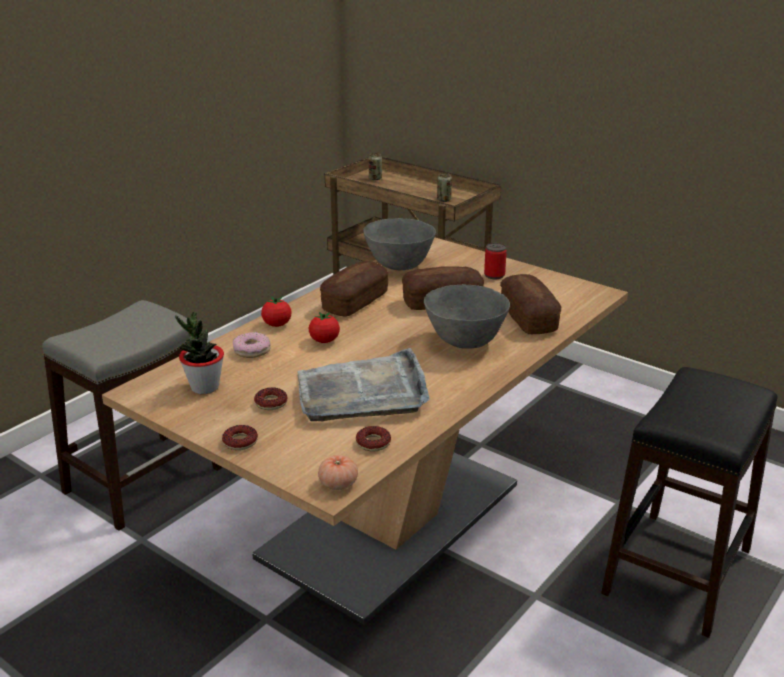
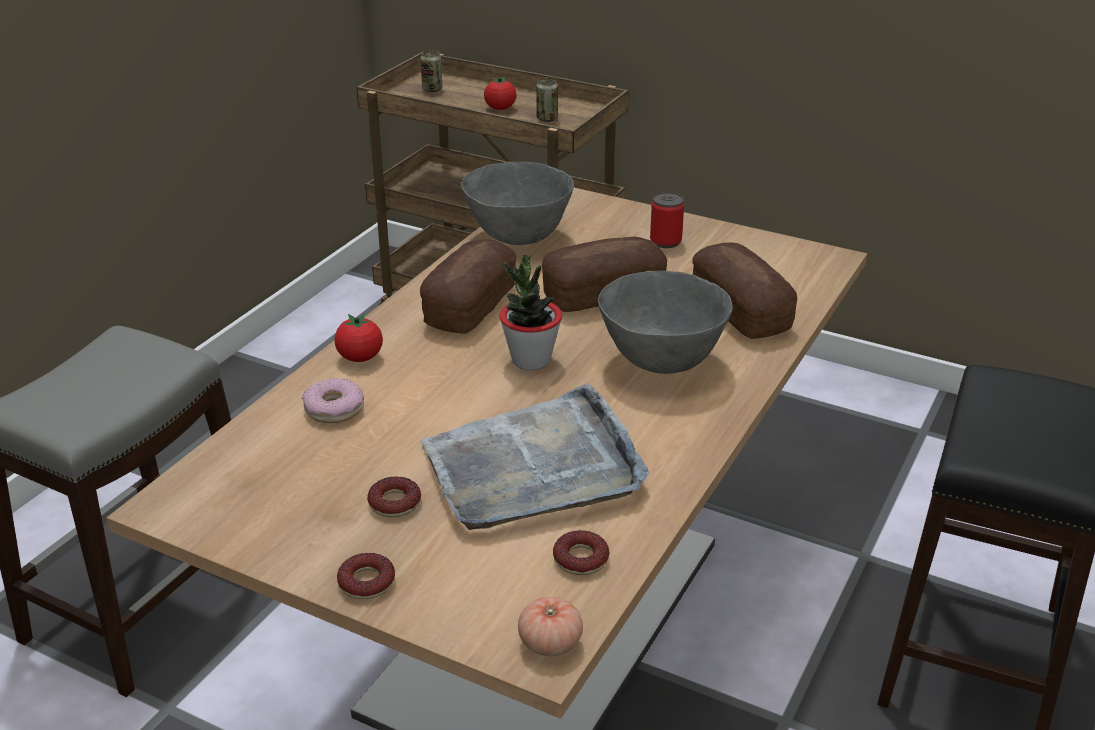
camera: 10 degrees left, 5 degrees up
potted plant [175,312,224,394] -> potted plant moved to [499,255,562,370]
tomato [309,312,340,343] -> tomato moved to [484,77,517,110]

